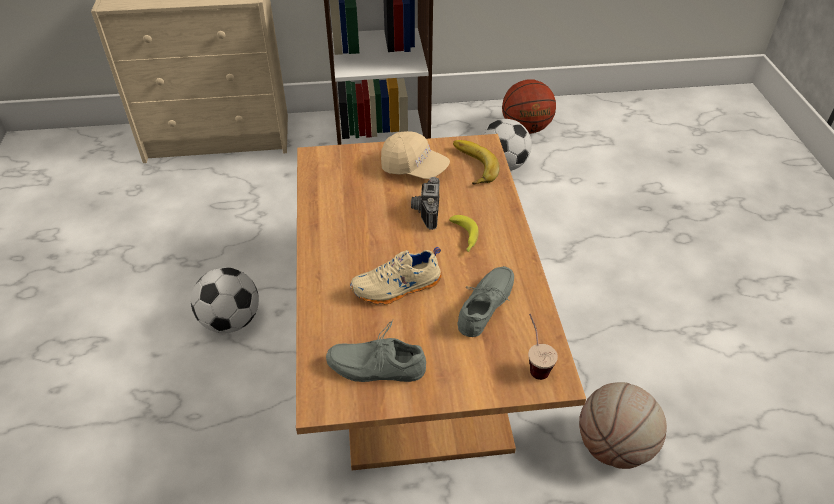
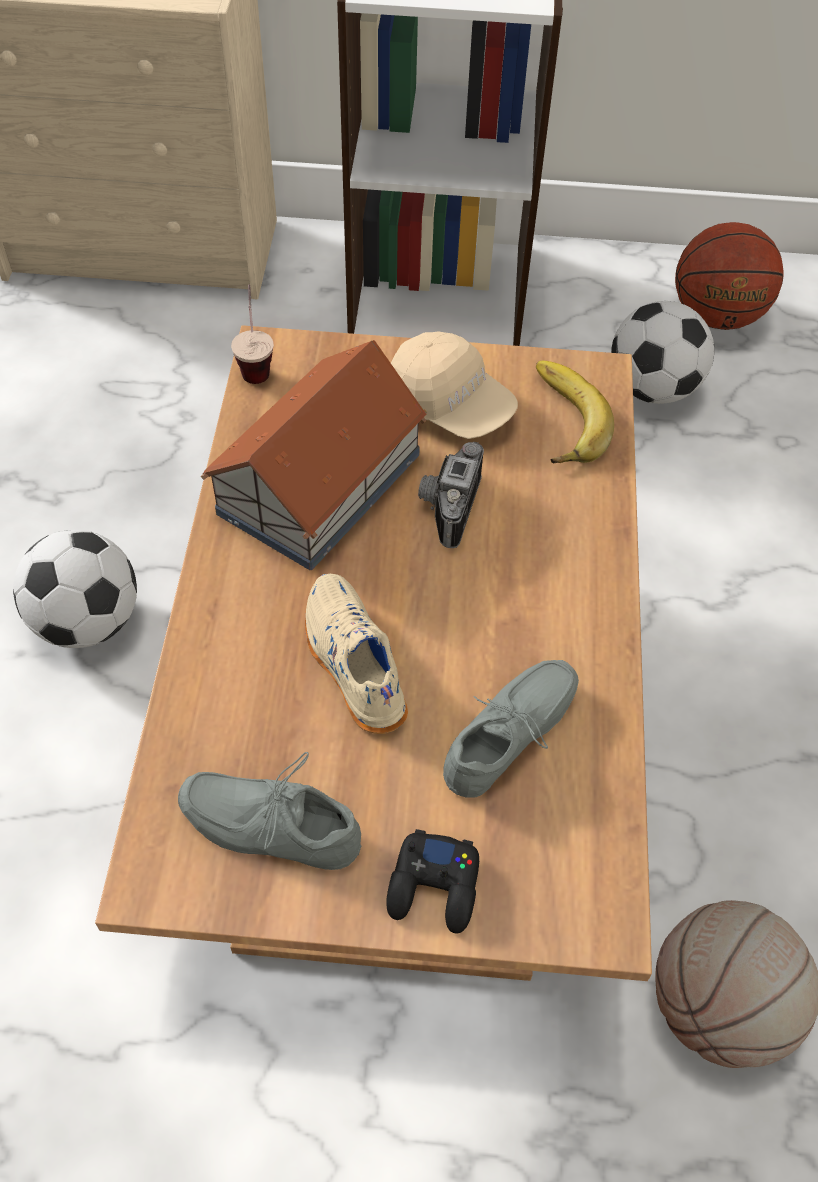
camera: 10 degrees right, 10 degrees up
beige shoe [350,247,442,304] -> beige shoe turned 75 degrees clockwise [305,574,408,734]
banana [449,215,479,252] -> none
cup [528,314,558,380] -> cup moved to [231,285,274,384]
none -> toy house [201,340,428,570]
none -> black game controller [386,829,479,934]

